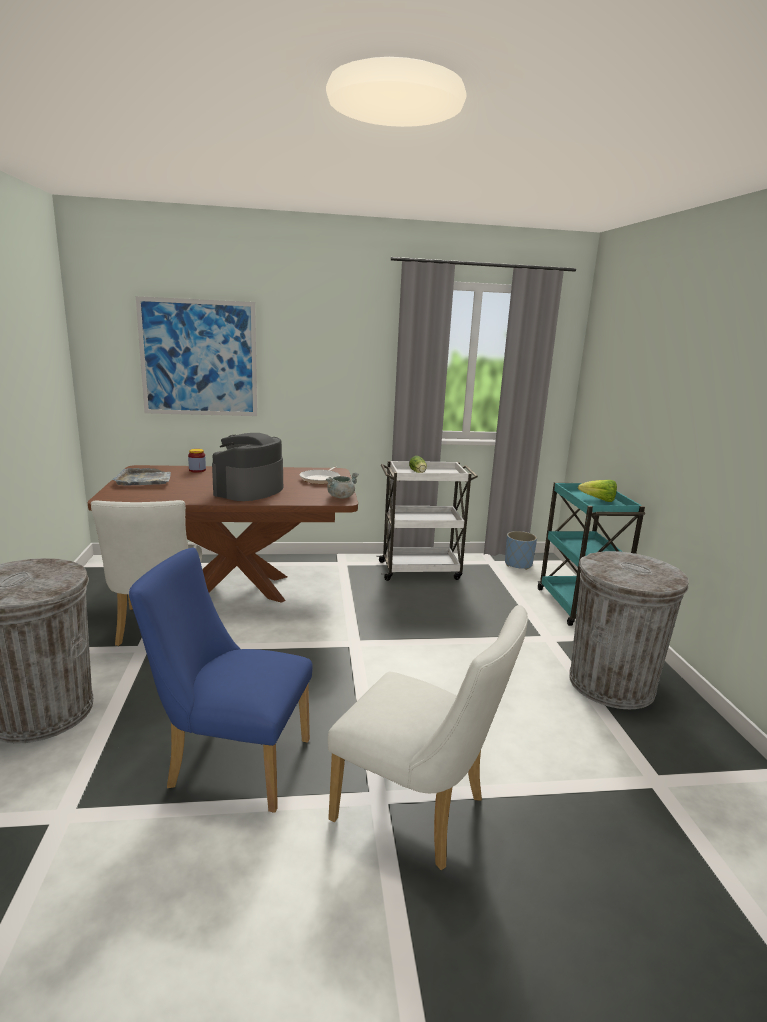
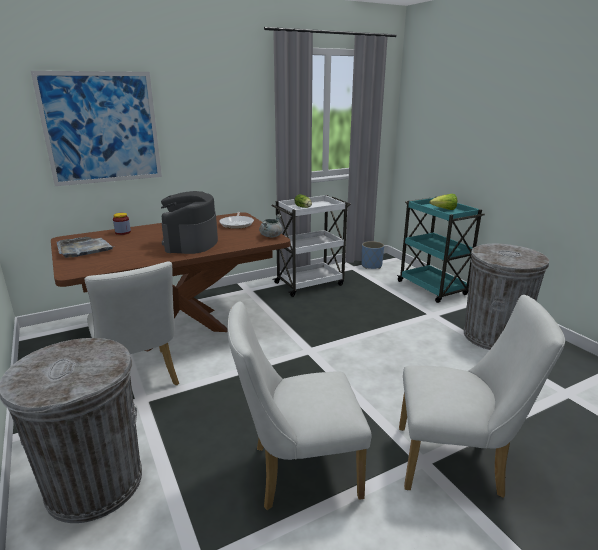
camera: 20 degrees left, 5 degrees up
blue chair [129,548,313,813] -> white chair [228,301,372,510]

